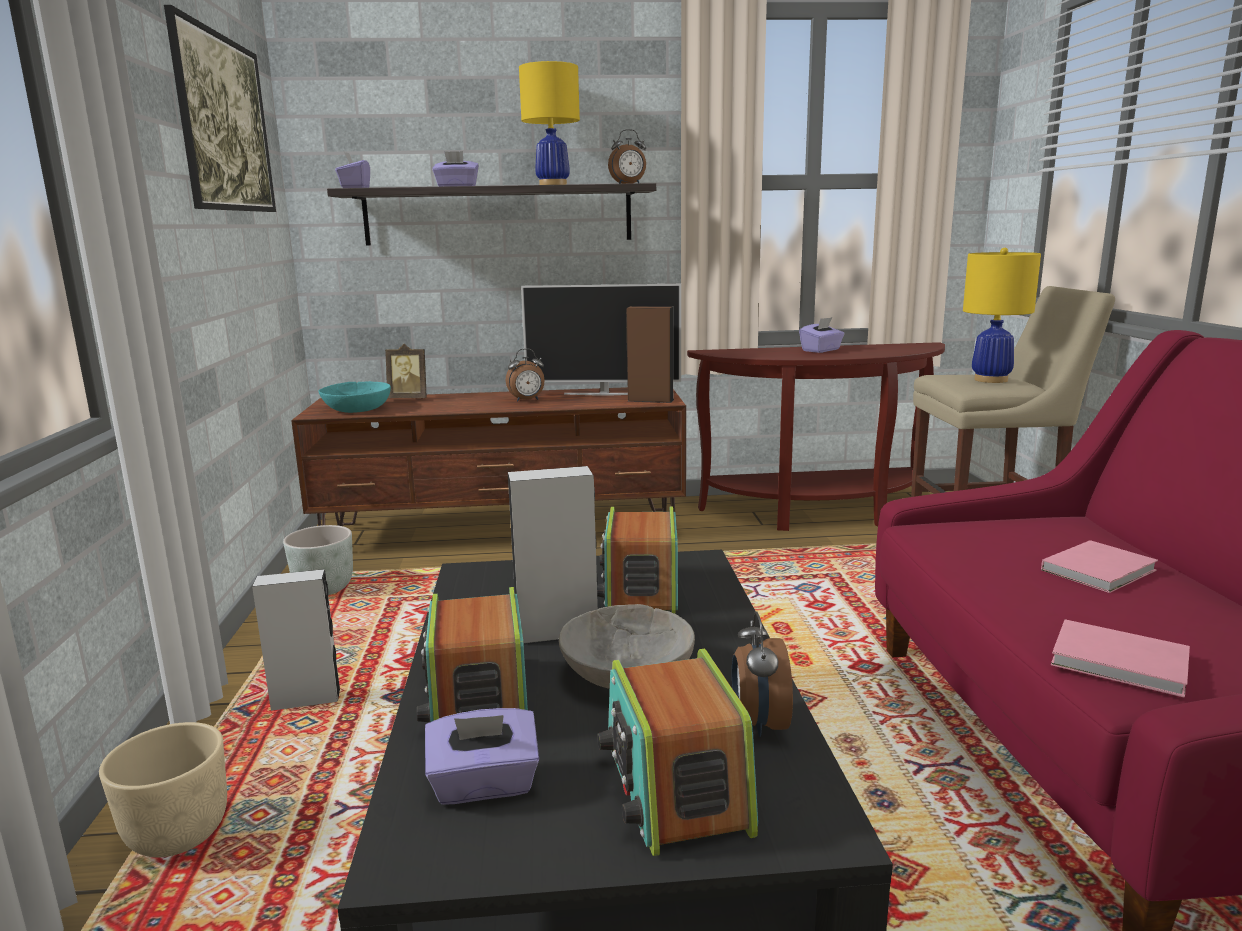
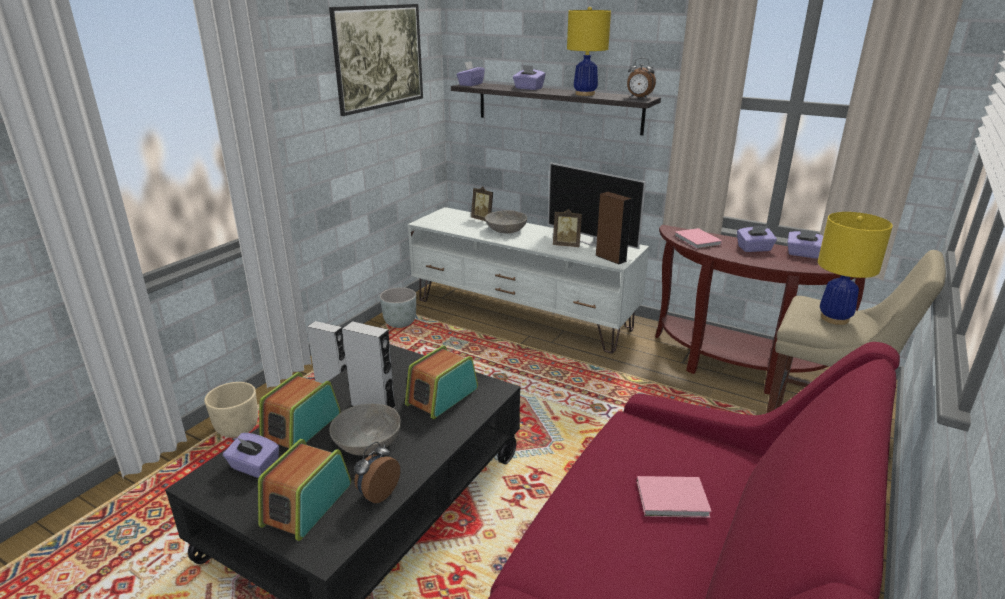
camera: 35 degrees right, 10 degrees up
brown tv stand [291,387,686,526] -> white tv stand [408,207,649,354]
turquoise bowl [318,381,391,413] -> none
alarm clock [506,349,545,402] -> none
pink book [1051,619,1190,698] -> pink book moved to [674,228,722,249]
none -> grey bowl [485,210,527,233]
none -> picture frame [553,209,582,247]
none -> purple tissue box [787,229,823,259]

